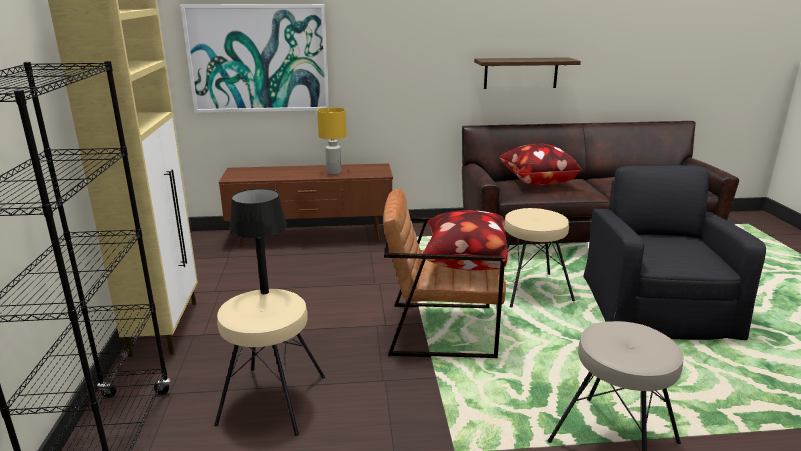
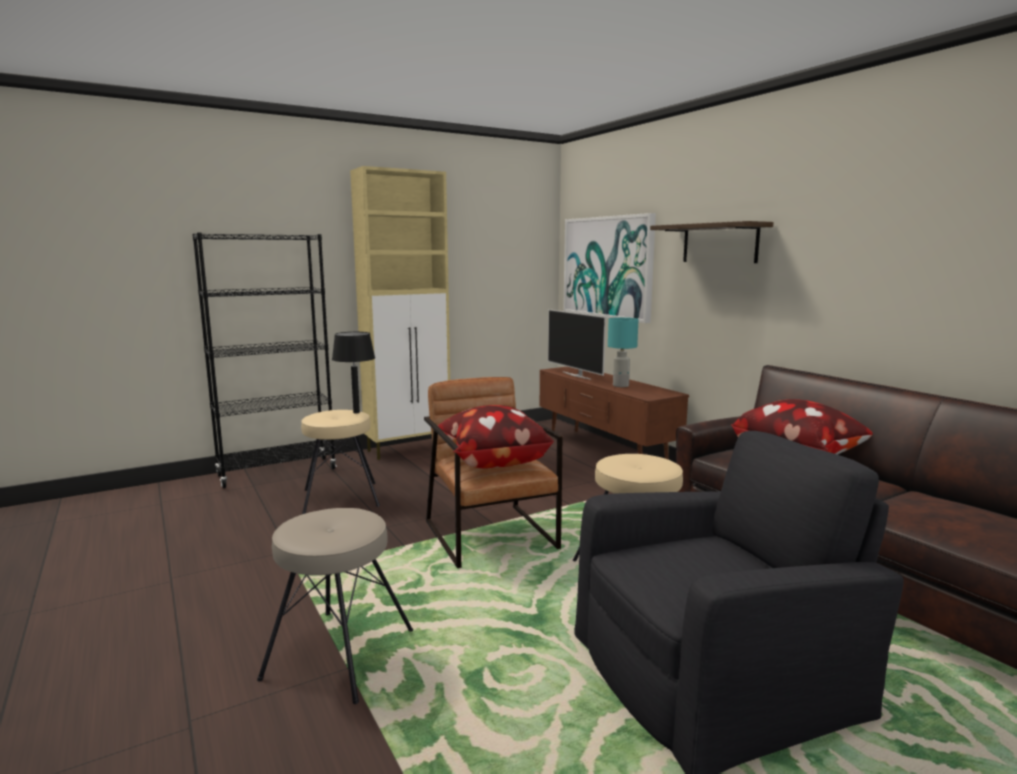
camera: 65 degrees right, 10 degrees down
yellow table lamp [317,107,346,175] -> turquoise table lamp [608,317,639,387]
shelf [474,57,581,89] -> shelf moved to [650,221,774,263]
none -> television [548,309,606,380]

